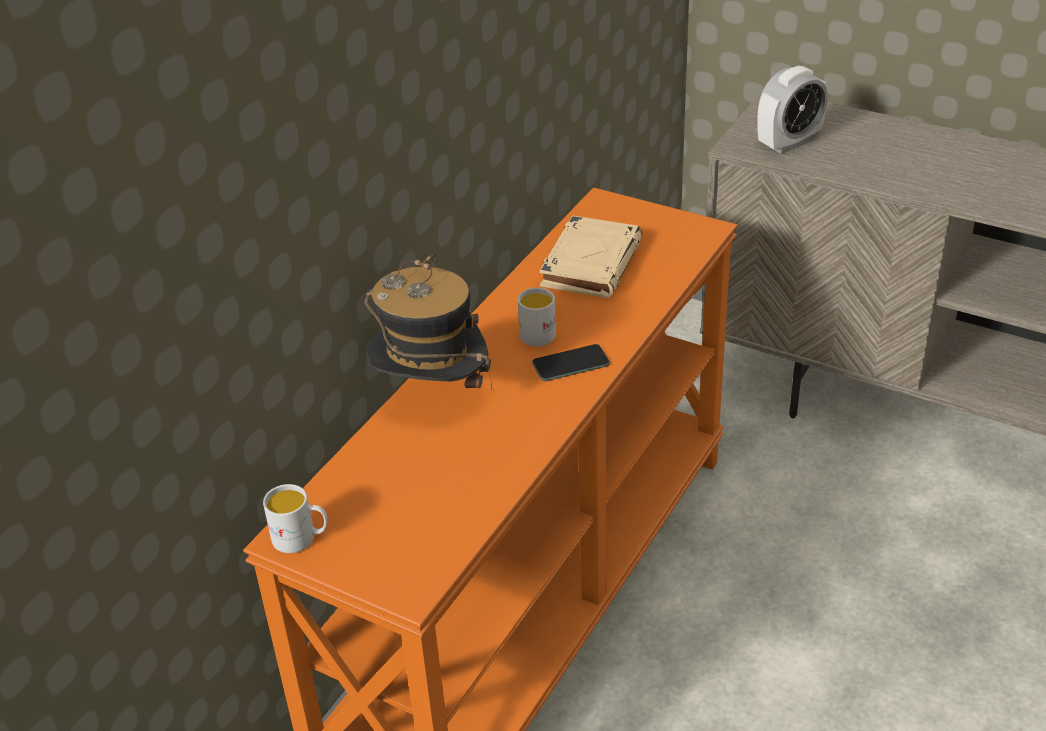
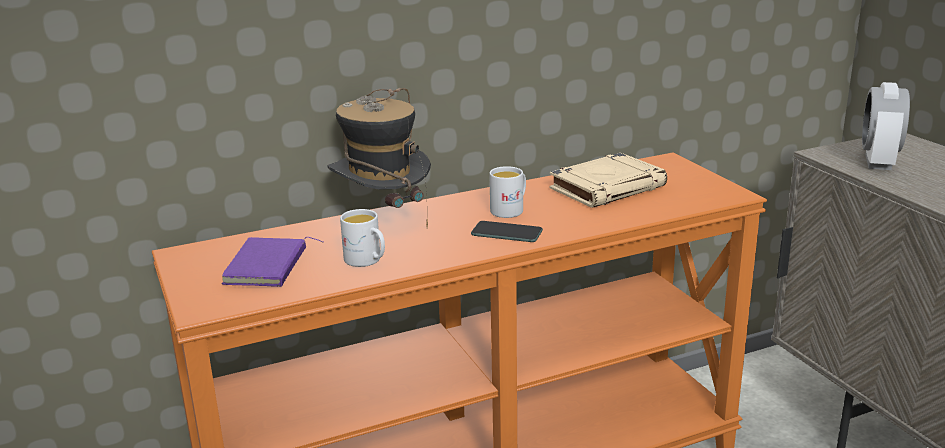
camera: 35 degrees right, 15 degrees down
white mug [263,484,328,553] -> white mug moved to [340,209,385,267]
alarm clock [757,66,828,154] -> alarm clock turned 105 degrees clockwise [862,82,910,170]
none -> purple book [222,237,323,287]

